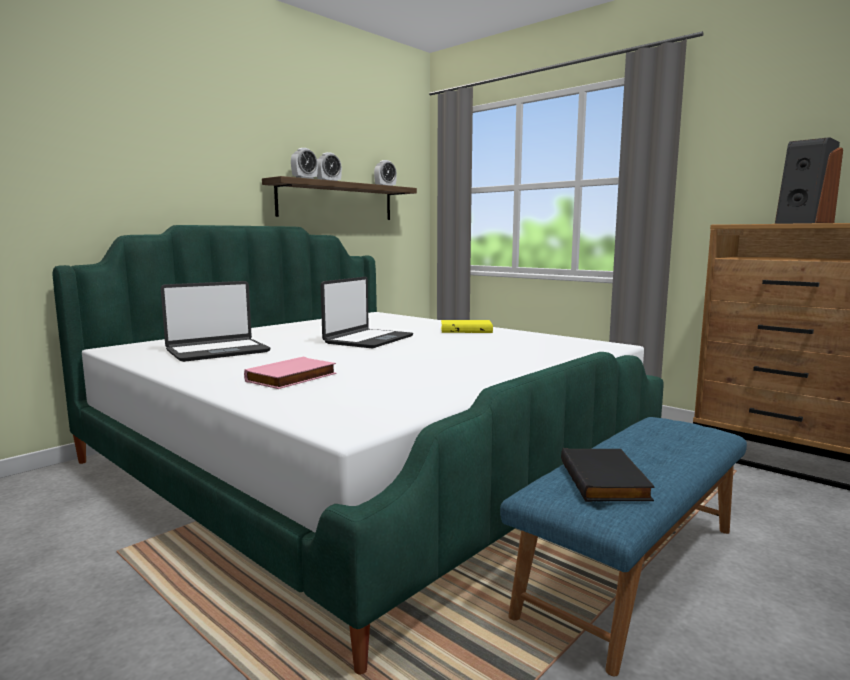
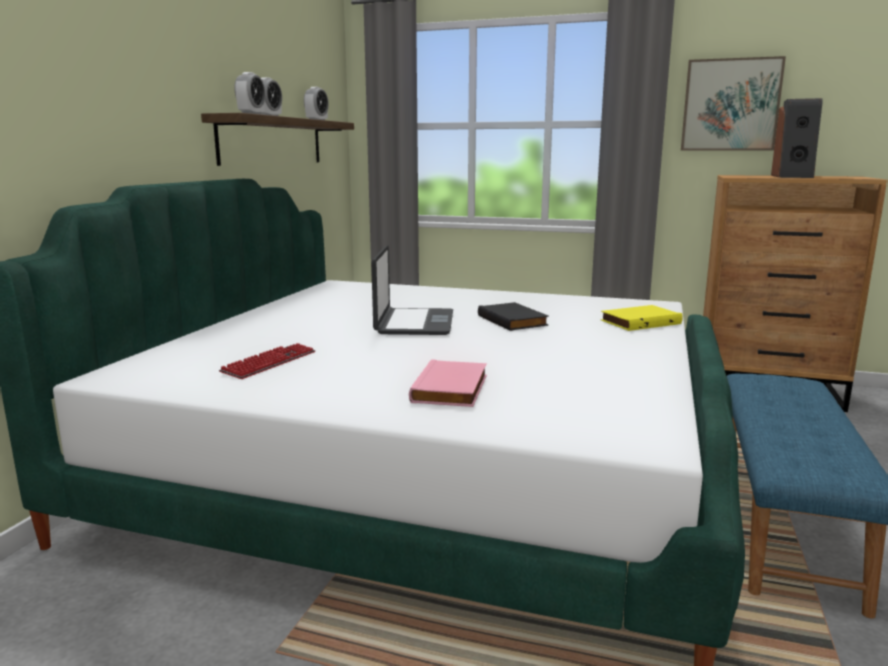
camera: 25 degrees left, 5 degrees up
laptop [161,281,271,362] -> keyboard [219,343,315,379]
yellow book [441,320,493,333] -> yellow book moved to [600,305,683,331]
black book [561,448,655,502] -> black book moved to [478,302,549,331]
none -> picture [681,56,786,150]

